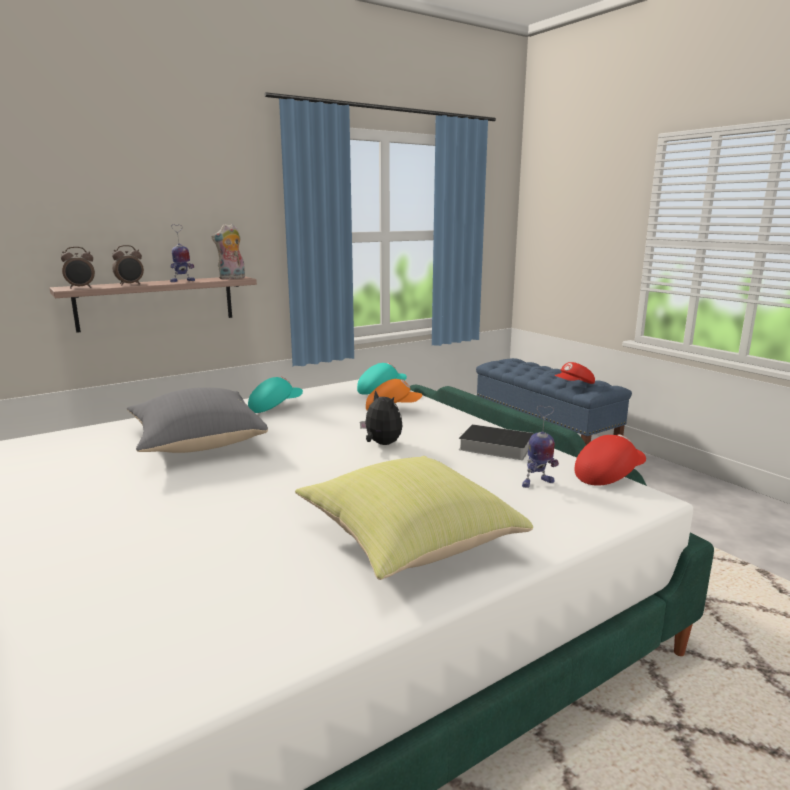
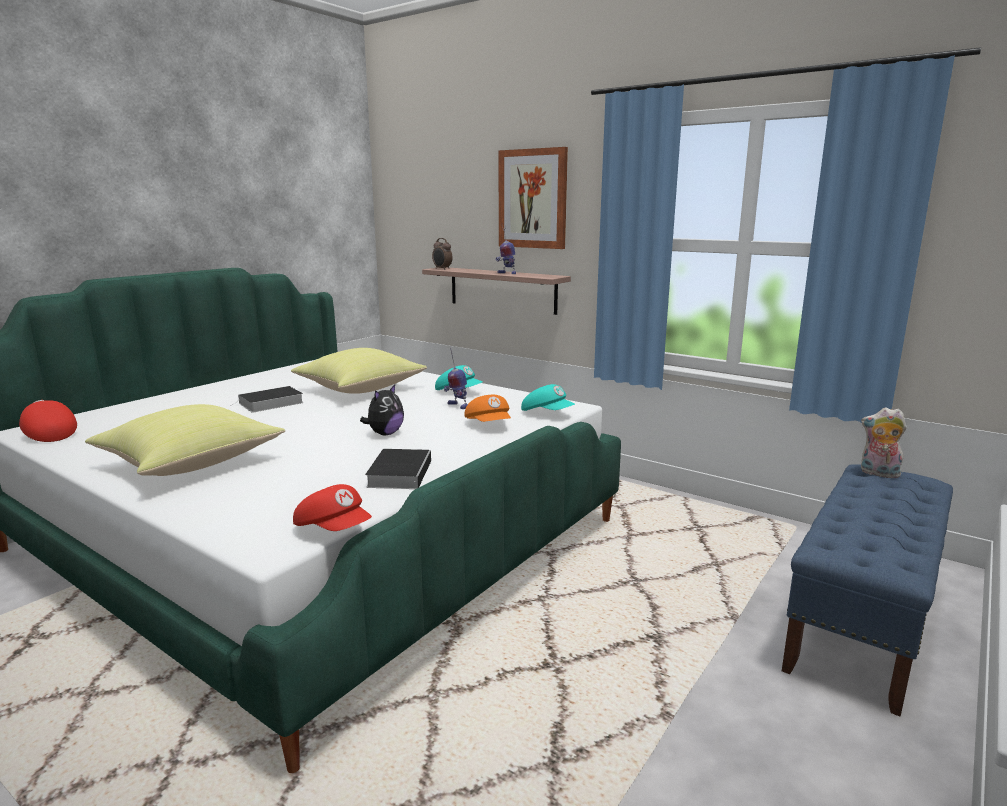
camera: 70 degrees right, 0 degrees up
alarm clock [112,245,144,285] -> none
grey pillow [127,387,268,453] -> yellow pillow [291,348,427,394]
plush toy [212,223,245,279] -> plush toy moved to [861,407,907,478]
toy robot [522,406,559,488] -> toy robot moved to [444,347,468,409]
red cap [554,362,595,384] -> red cap moved to [19,400,77,442]
none -> book [230,386,304,413]
none -> picture [499,147,568,249]

